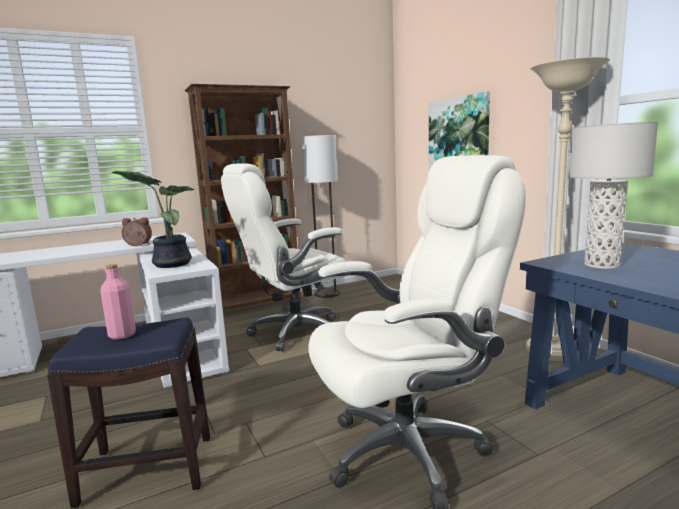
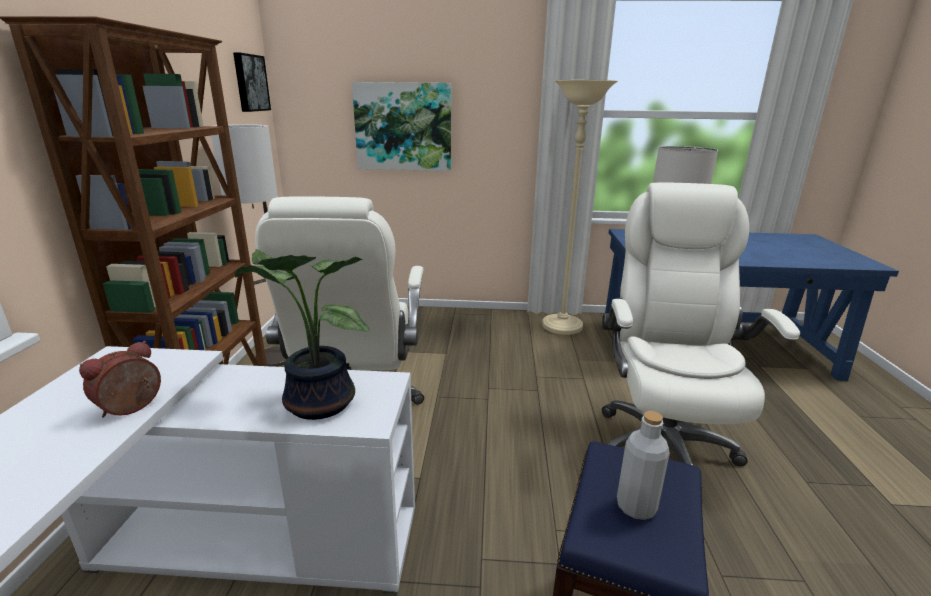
camera: 60 degrees left, 10 degrees up
pink bottle [100,264,136,340] -> grey bottle [617,411,670,520]
none -> picture [233,52,271,112]

